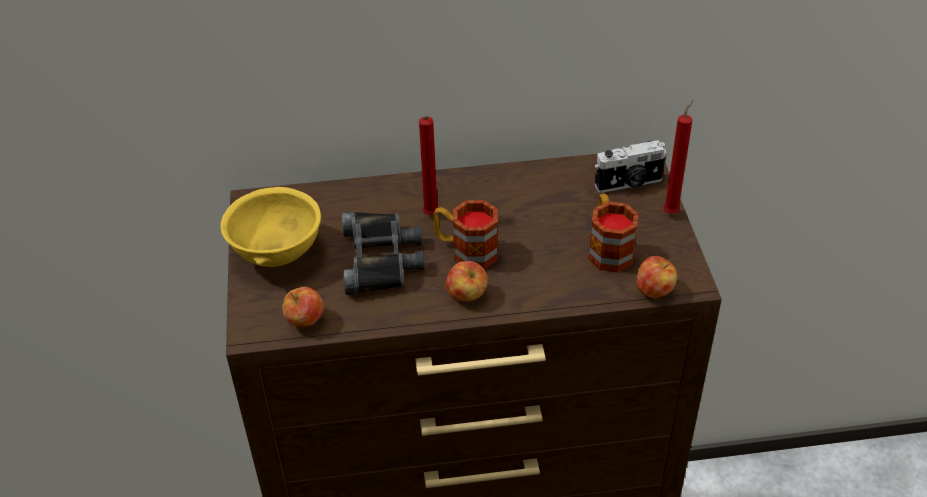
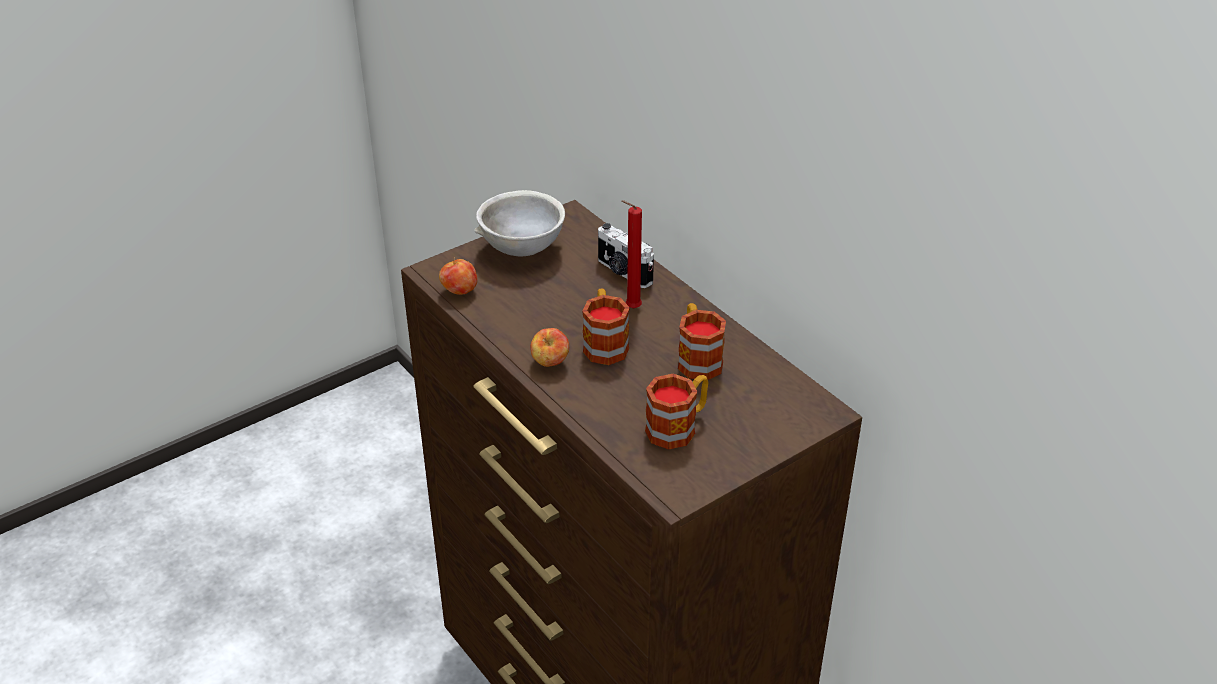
camera: 60 degrees right, 5 degrees down
yellow bowl [221,187,321,267] -> grey bowl [474,190,565,256]
black binoculars [342,212,425,295] -> none
camera [595,140,667,193] -> camera moved to [598,223,654,288]
apple [636,256,677,299] -> none
red candle [663,100,693,214] -> none
none -> mug [678,303,726,380]

